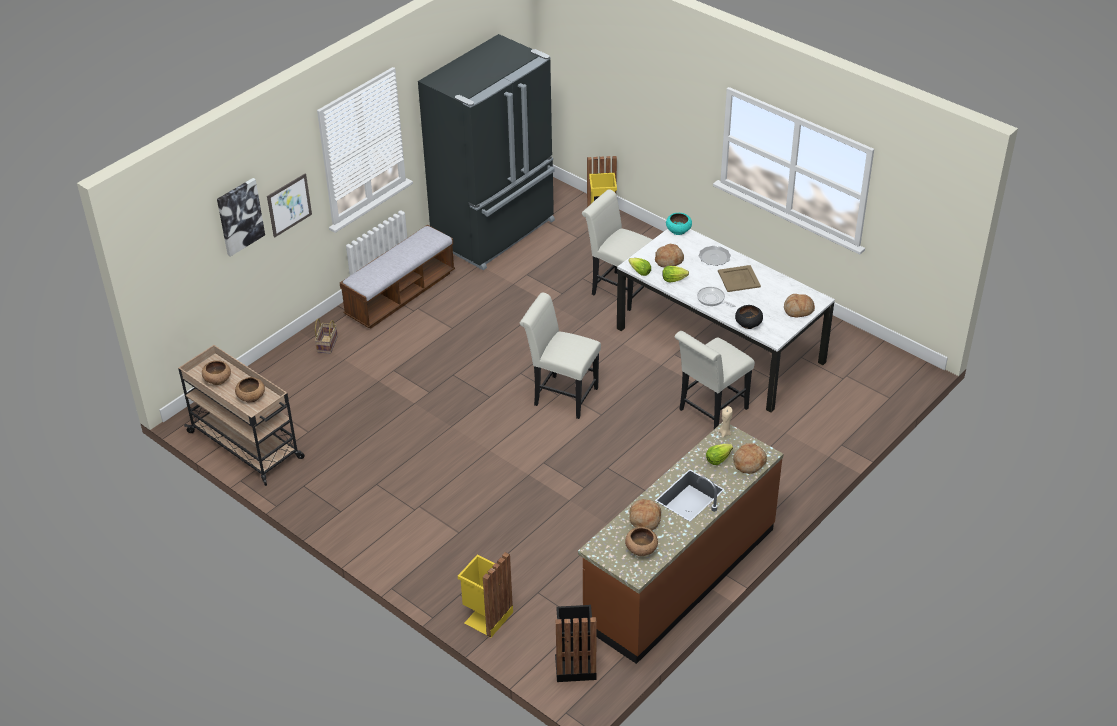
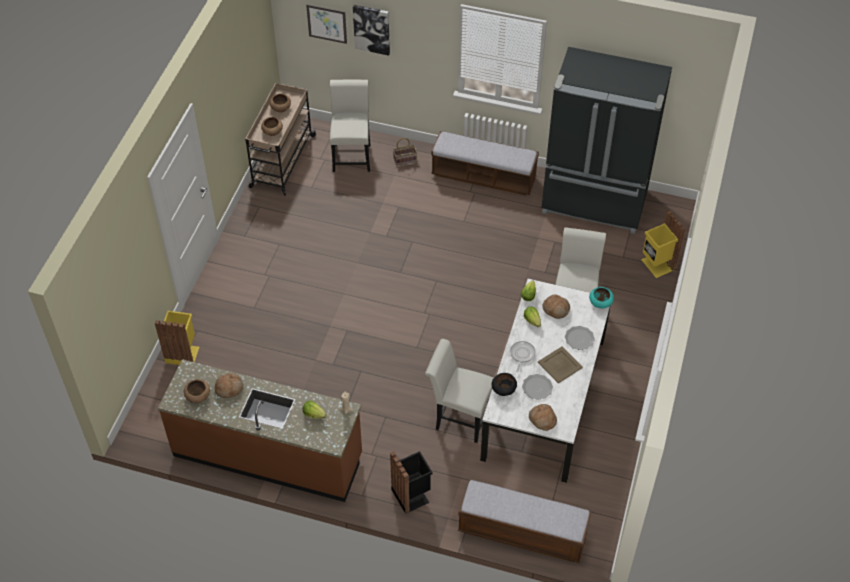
camera: 65 degrees right, 10 degrees up
picture [267,173,312,238] -> picture moved to [306,4,347,44]
white chair [520,292,601,419] -> white chair moved to [330,80,370,172]
black trash can [555,605,597,682] -> black trash can moved to [390,451,433,514]
bread [733,443,767,474] -> none
none -> bench [458,480,591,563]
none -> plate [522,374,553,400]

